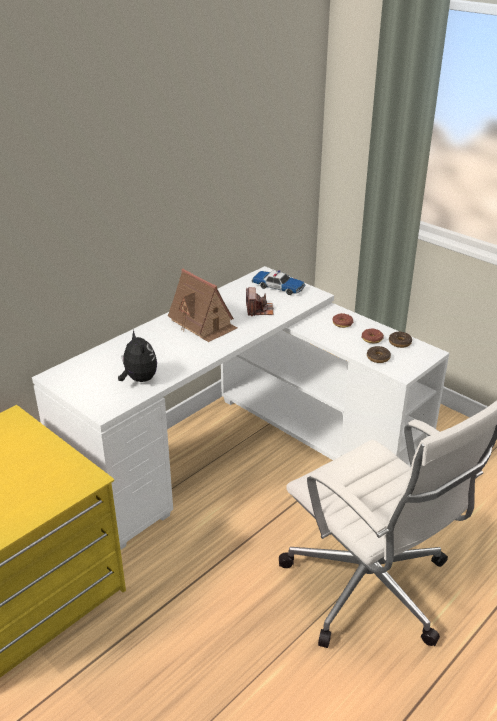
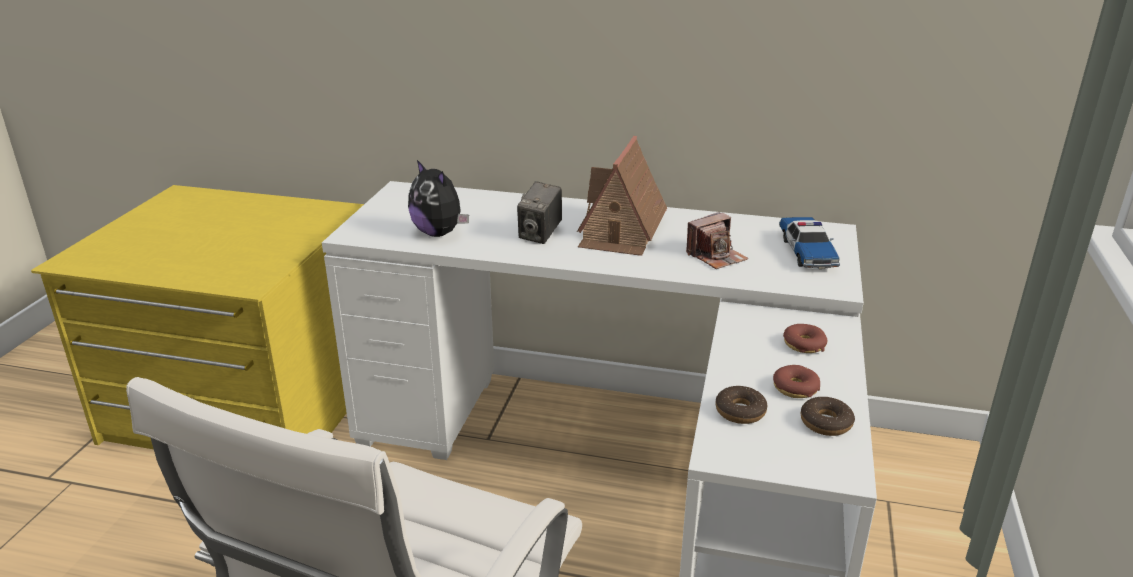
camera: 60 degrees right, 5 degrees down
plush toy [118,330,157,382] -> plush toy turned 105 degrees clockwise [408,160,469,237]
none -> camera [517,181,562,244]

